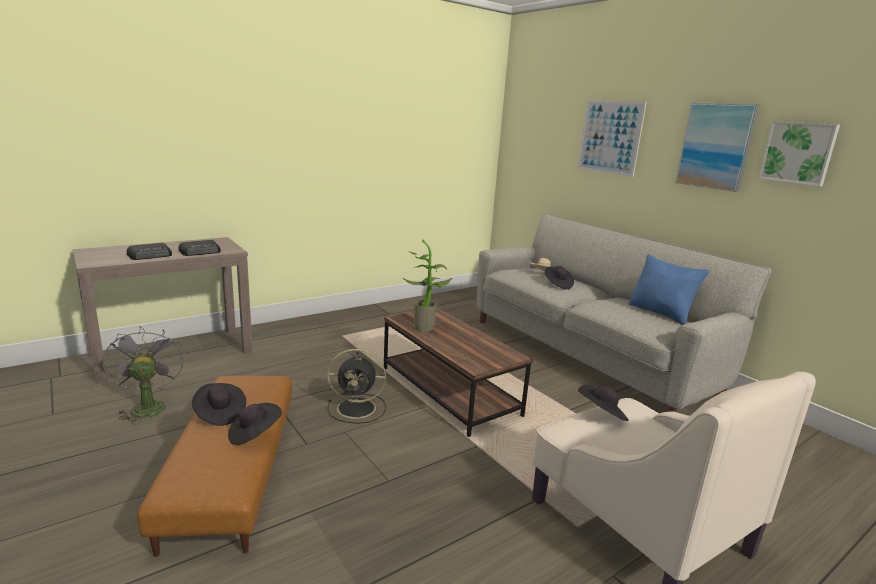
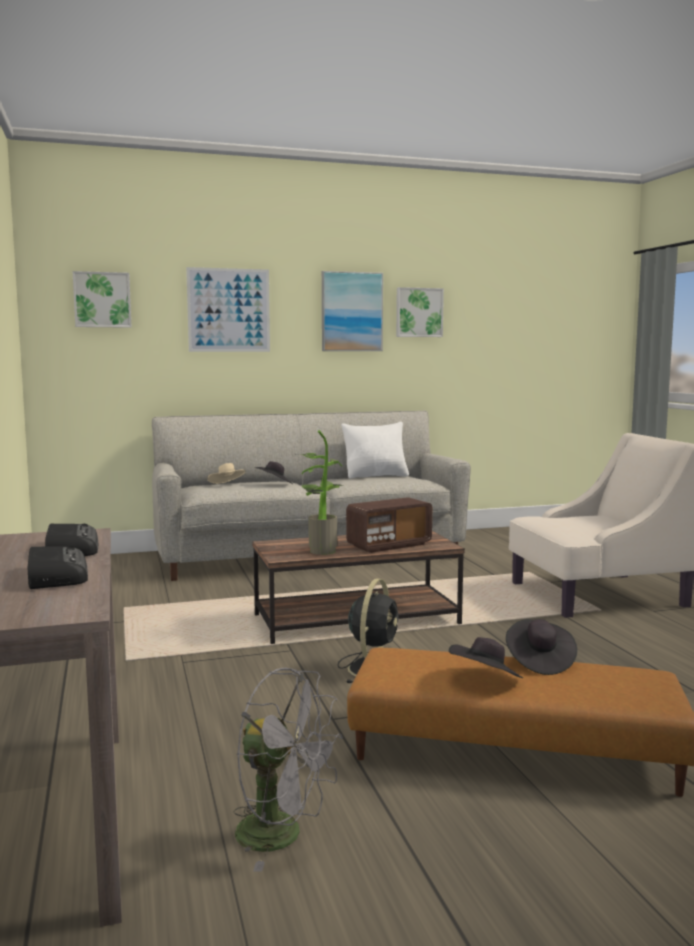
camera: 70 degrees left, 10 degrees down
grey fan [102,326,183,424] -> grey fan turned 150 degrees counterclockwise [233,667,343,872]
black hat [578,385,629,421] -> none
blue pillow [628,254,710,325] -> white pillow [341,422,409,479]
none -> picture [73,271,132,328]
none -> radio [346,497,432,553]

